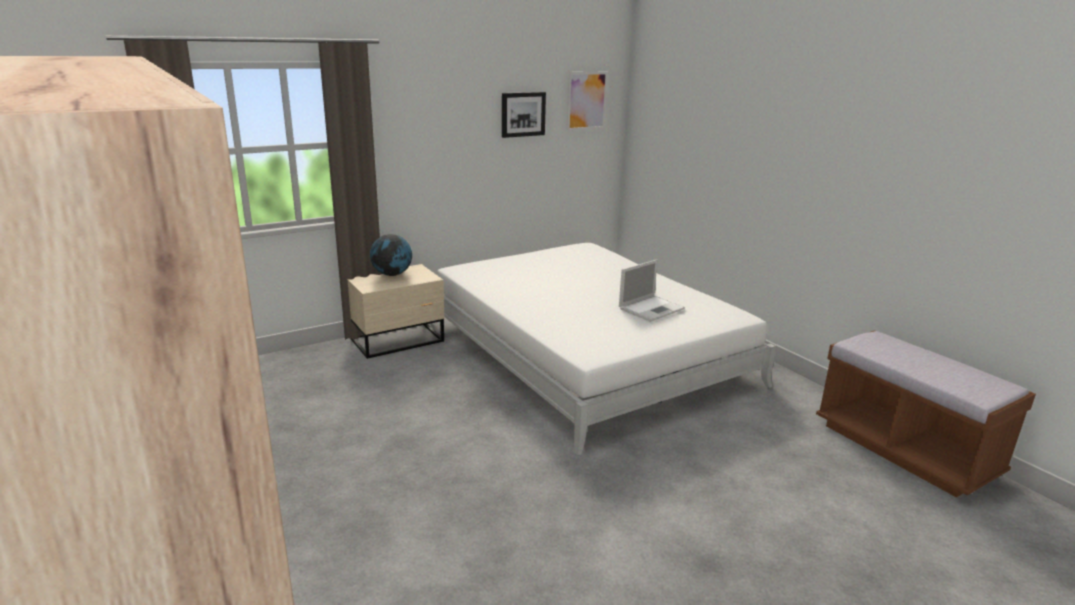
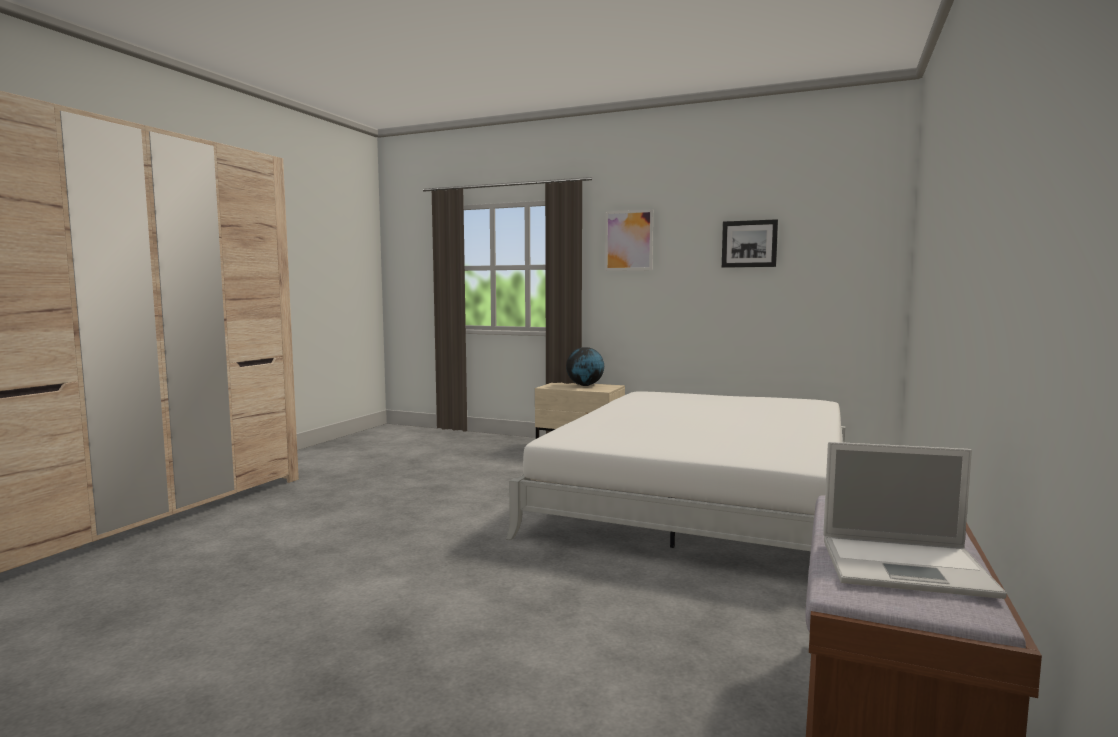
camera: 55 degrees right, 15 degrees down
picture [567,72,608,131] -> picture moved to [605,209,653,271]
laptop [619,259,685,322] -> laptop moved to [823,442,1007,599]

